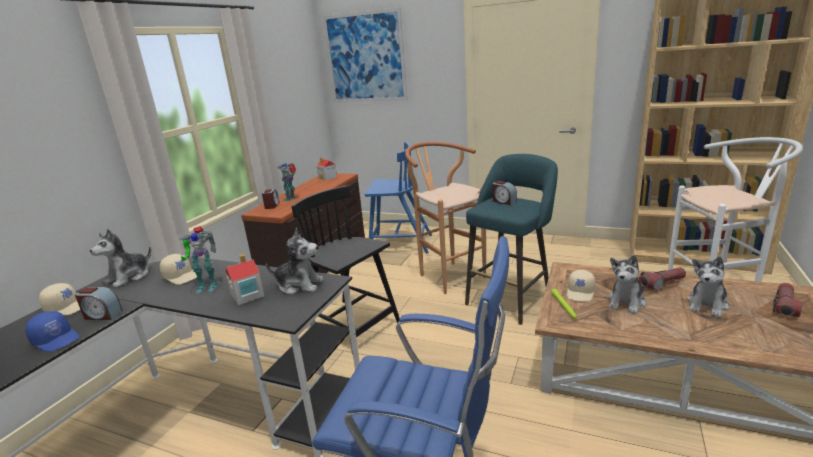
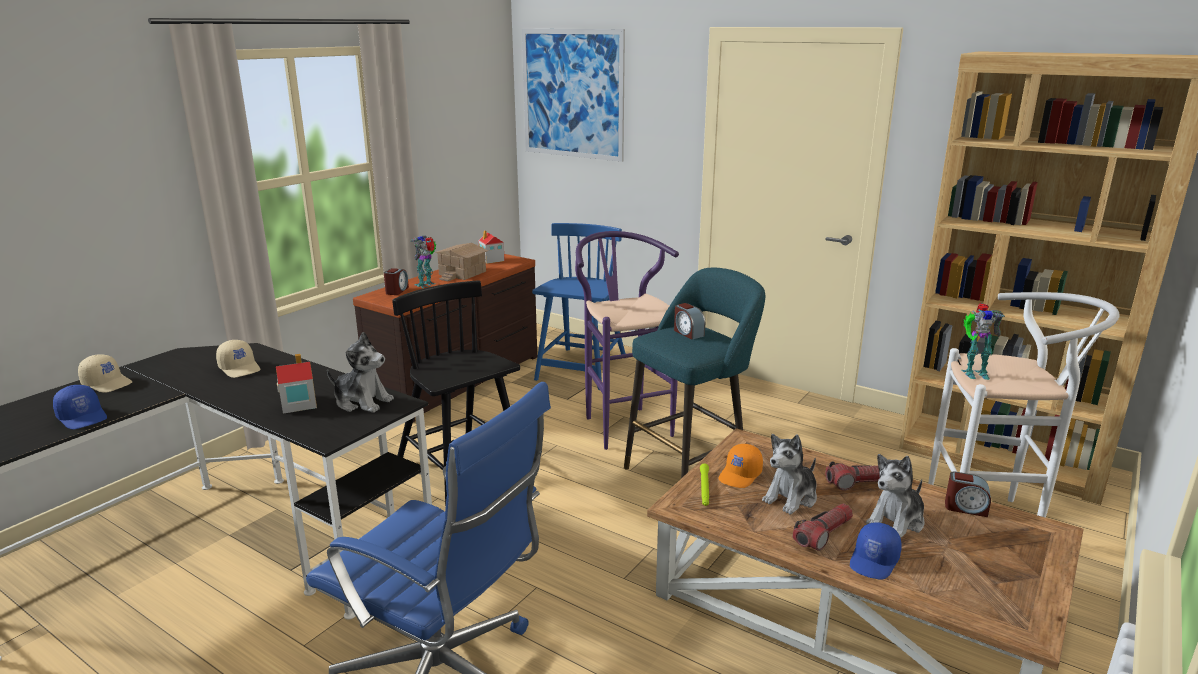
camera: 10 degrees right, 0 degrees up
alarm clock [75,287,123,320] -> alarm clock moved to [945,471,991,517]
plush toy [90,229,151,288] -> none
toy robot [180,226,220,293] -> toy robot moved to [961,303,1005,380]
blue chair [365,142,432,254] -> blue chair turned 90 degrees counterclockwise [532,223,626,390]
brown stool [405,142,486,294] -> purple stool [575,231,679,450]
beige cap [567,270,596,302] -> orange cap [718,444,763,488]
flashlight [773,283,802,317] -> flashlight moved to [793,504,853,551]
none -> toy house [434,243,489,281]
none -> blue cap [850,522,902,580]

